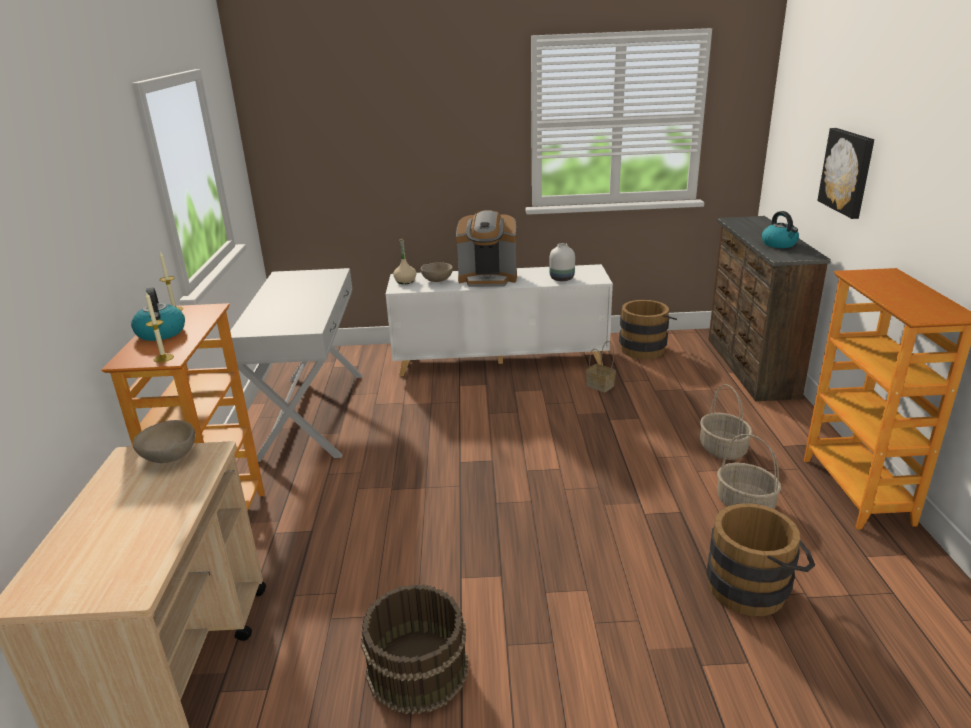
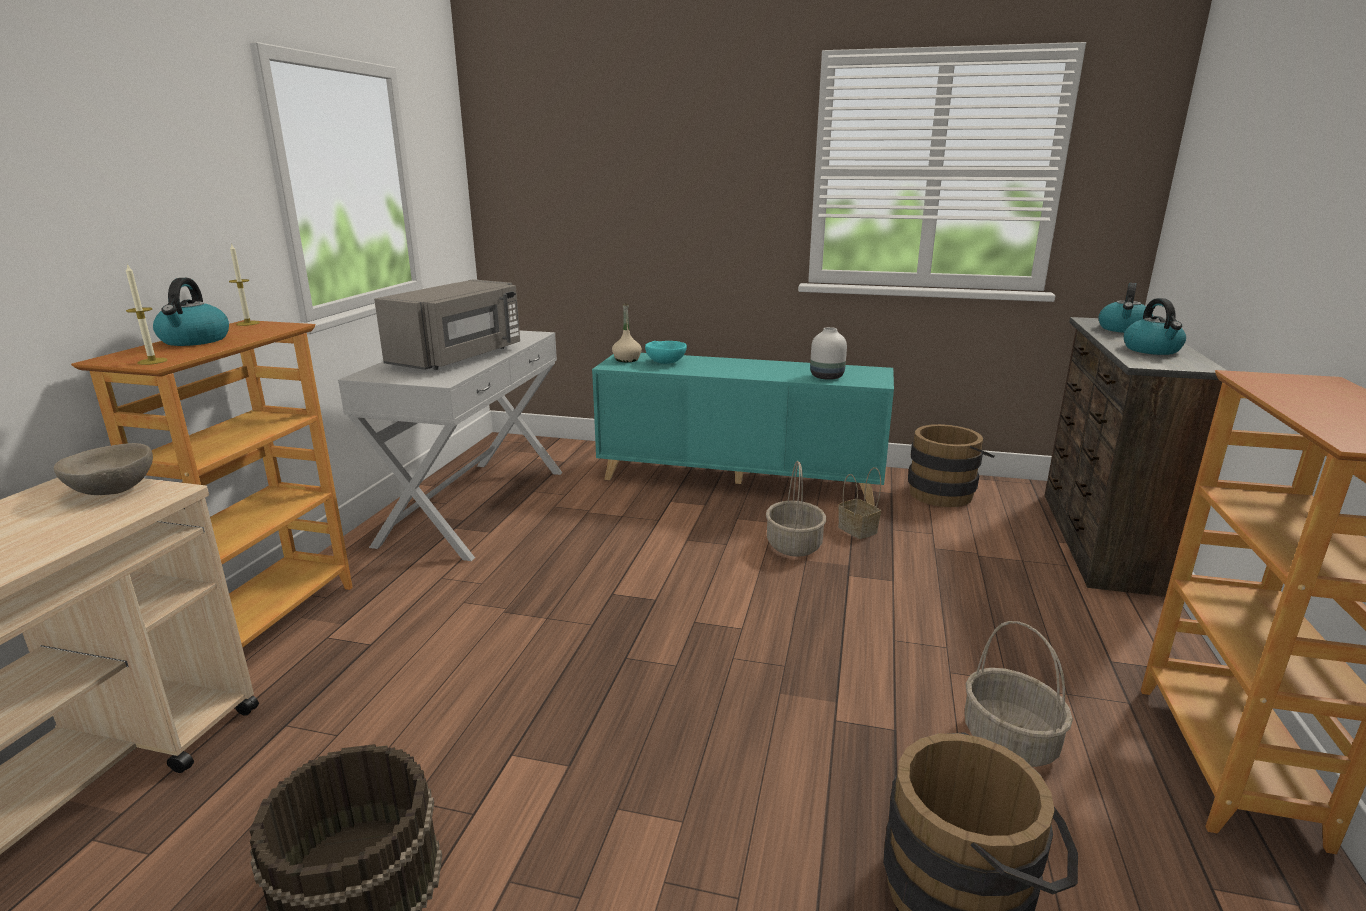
camera: 15 degrees right, 5 degrees down
white cabinet [386,264,613,376] -> turquoise cabinet [592,353,894,506]
beige bowl [420,262,453,282] -> turquoise bowl [645,341,687,364]
coffee machine [456,210,517,287] -> none
basket [700,384,753,460] -> basket moved to [766,461,826,557]
picture [817,128,874,219] -> none
none -> grey microwave [374,279,520,370]
none -> kettle [1099,283,1153,333]

